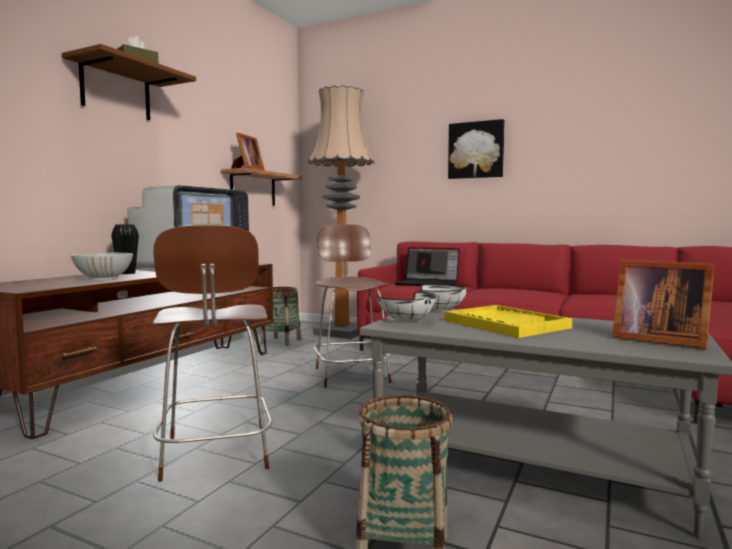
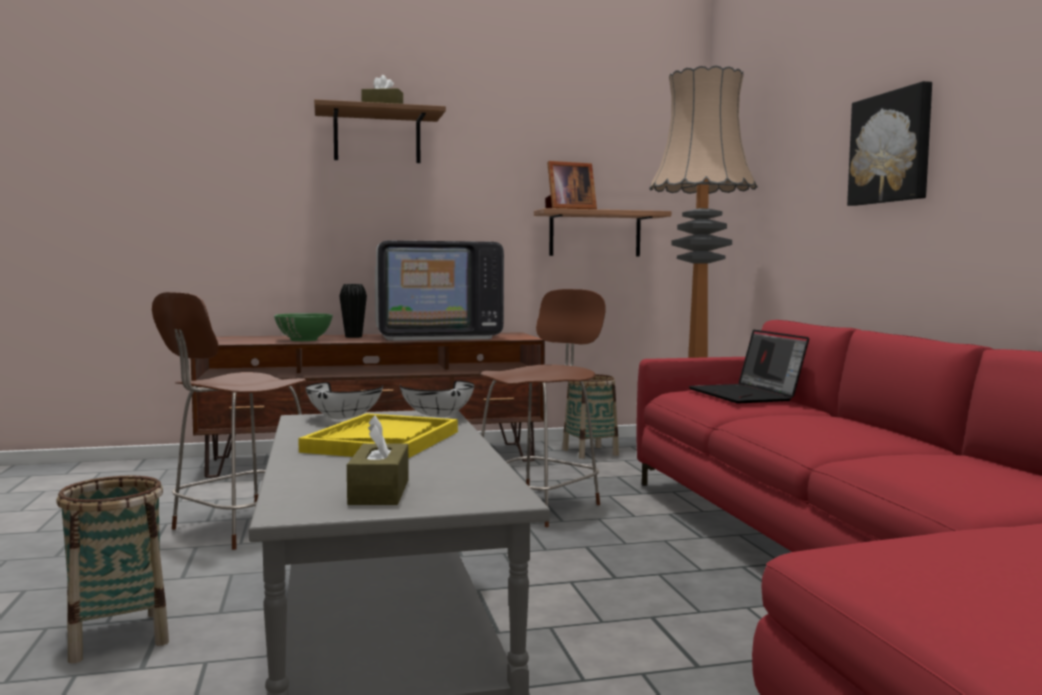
camera: 50 degrees right, 0 degrees up
white bowl [71,253,133,280] -> green bowl [274,313,333,341]
picture frame [612,260,714,349] -> brown tissue box [347,415,409,505]

